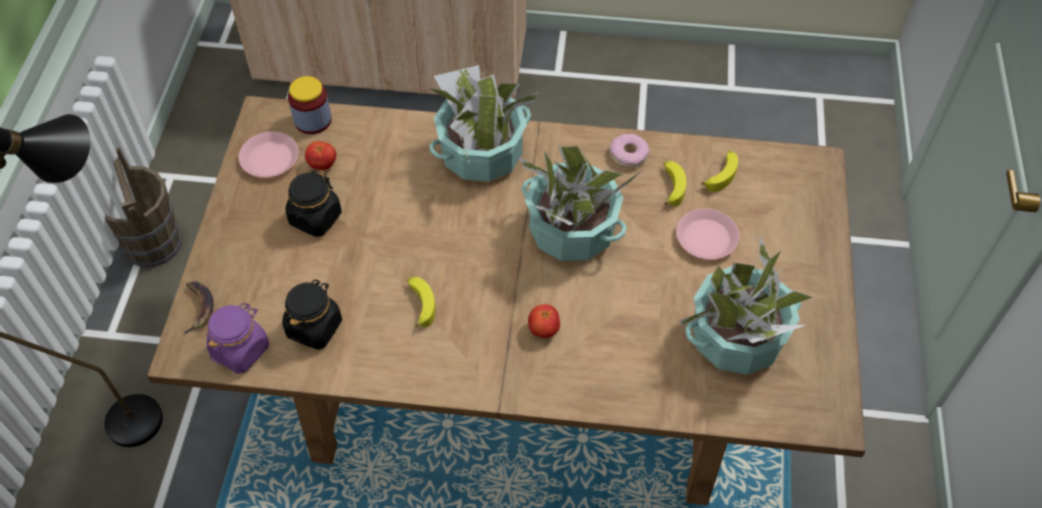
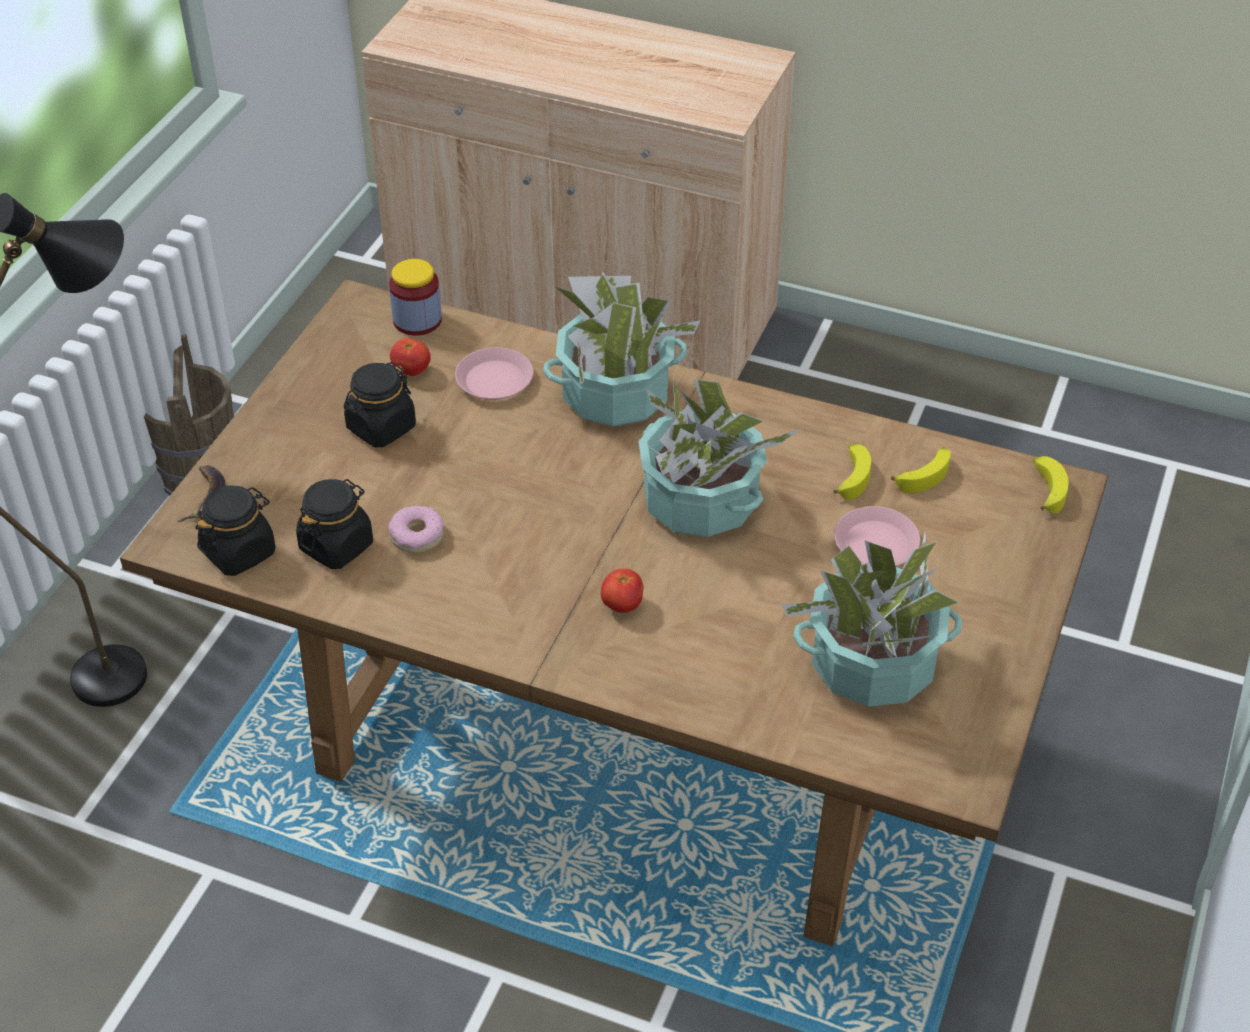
camera: 15 degrees right, 10 degrees down
purple jar [207,303,269,374] -> black jar [196,485,276,576]
pink plate [239,132,299,178] -> pink plate moved to [455,347,533,400]
banana [407,277,435,328] -> banana moved to [1033,456,1068,514]
donut [610,134,650,168] -> donut moved to [388,505,444,553]

